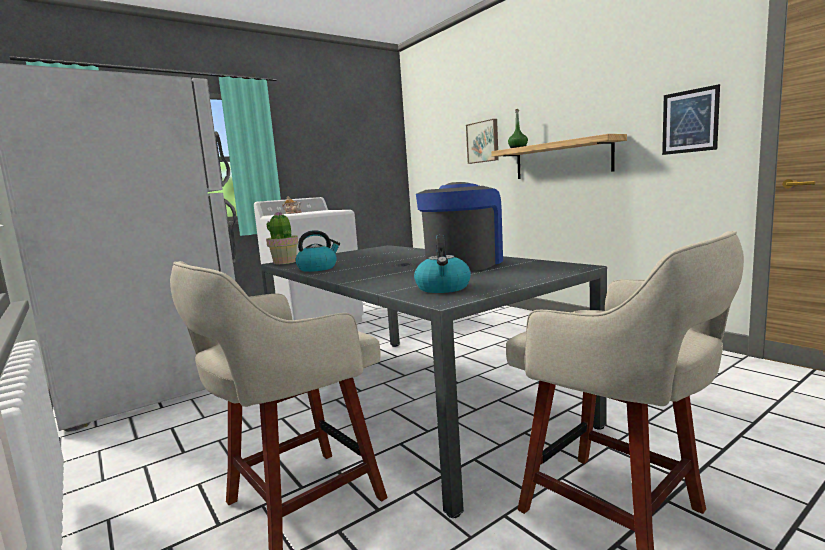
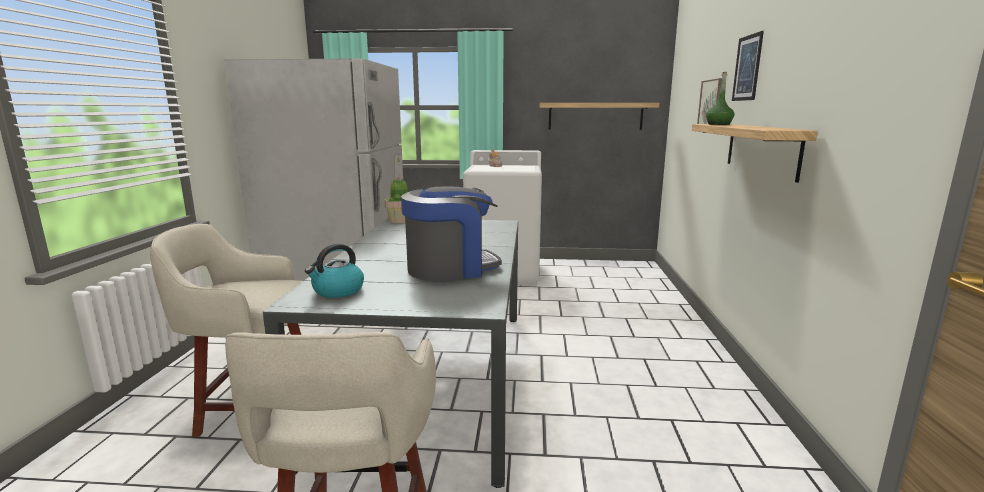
camera: 40 degrees right, 5 degrees up
kettle [295,230,340,272] -> none
picture [662,84,720,155] -> picture moved to [732,31,764,101]
none -> shelf [540,103,659,130]

